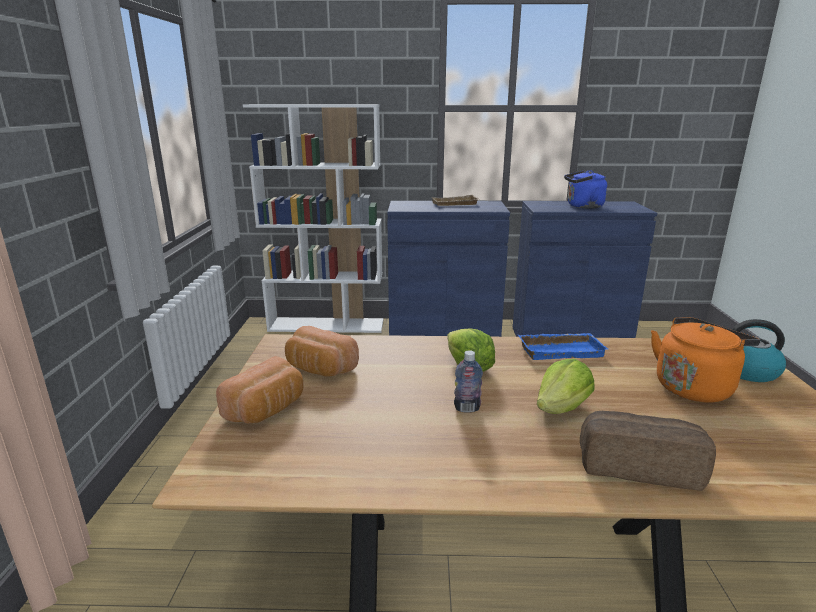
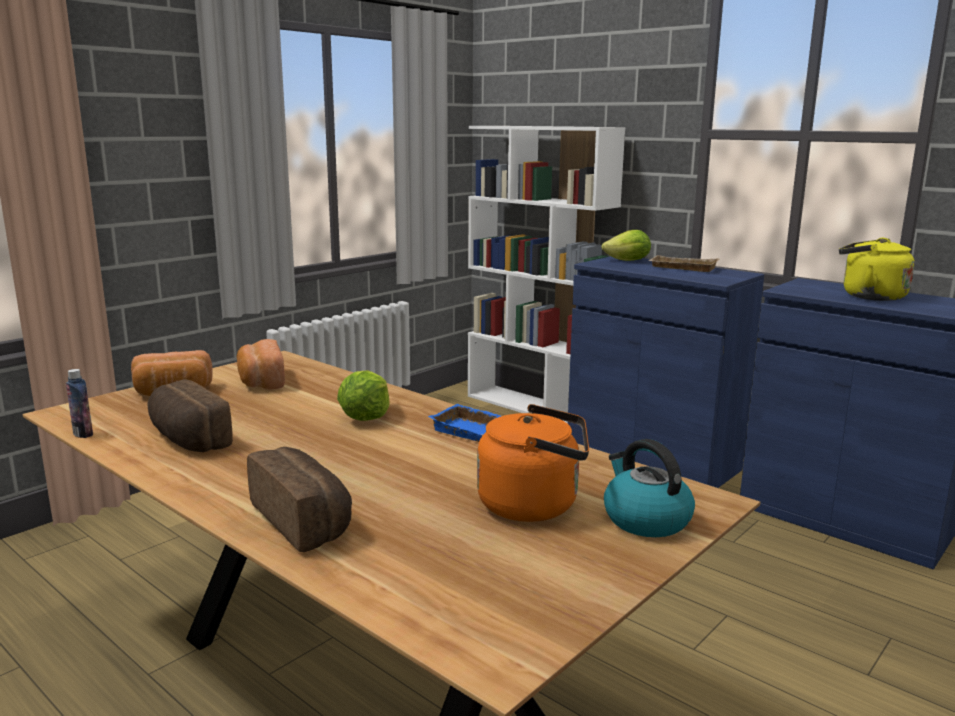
camera: 40 degrees right, 5 degrees down
bottle [454,350,483,413] -> bottle moved to [66,369,93,438]
lettuce [537,359,595,414] -> lettuce moved to [602,230,651,261]
blue kettle [564,170,607,209] -> yellow kettle [839,238,915,301]
none -> bread [148,379,233,452]

